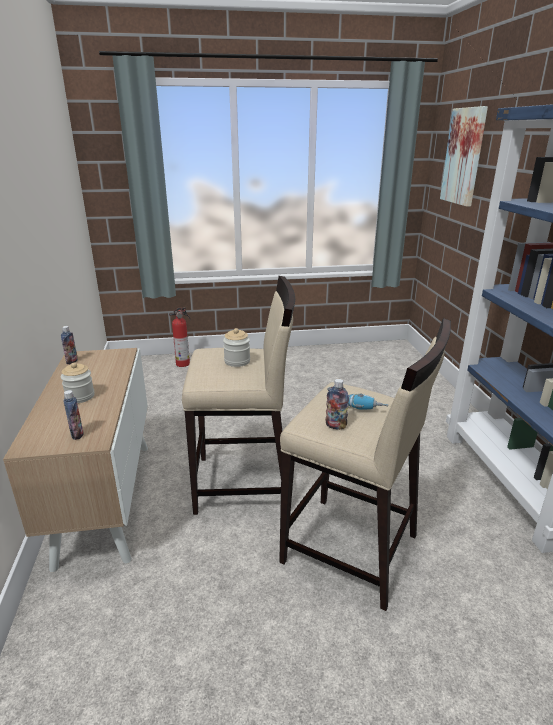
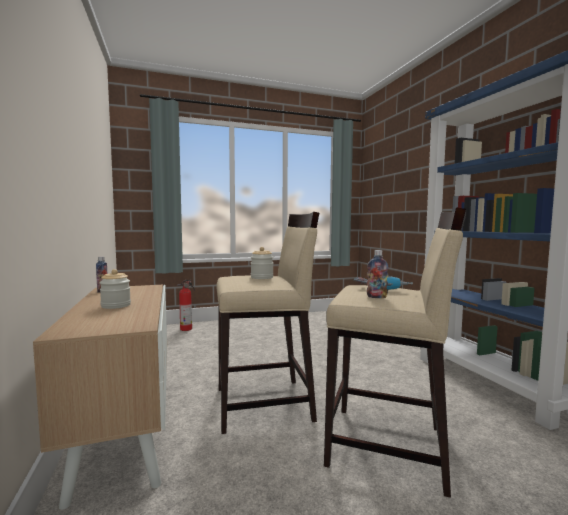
camera: 10 degrees left, 20 degrees down
bottle [63,390,84,440] -> none
picture [440,106,488,207] -> none

